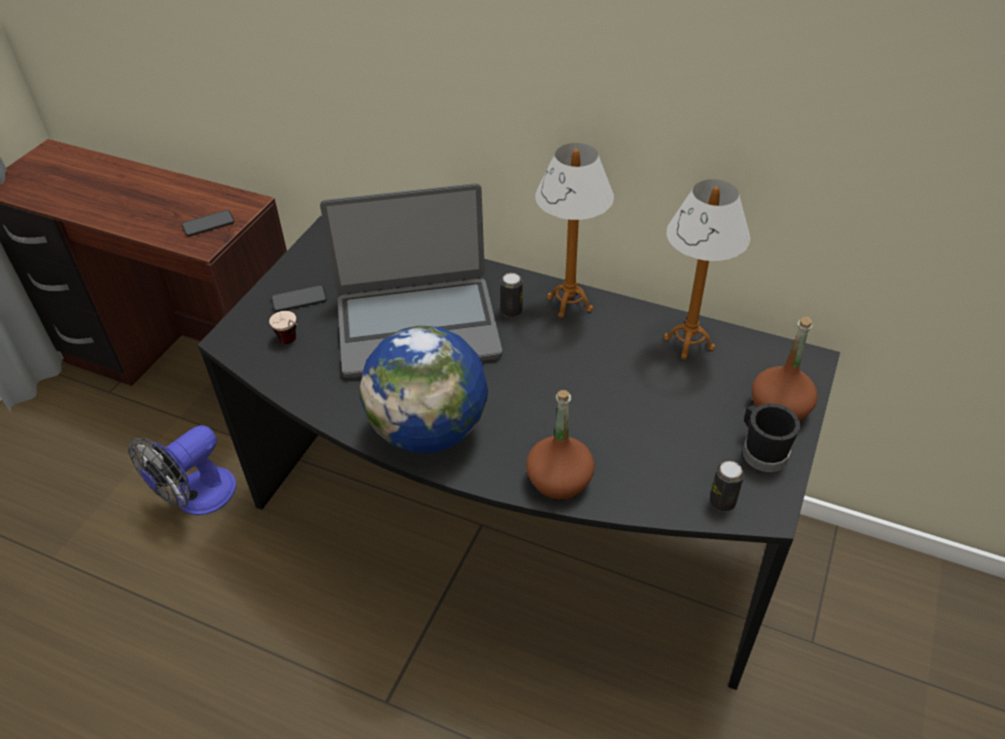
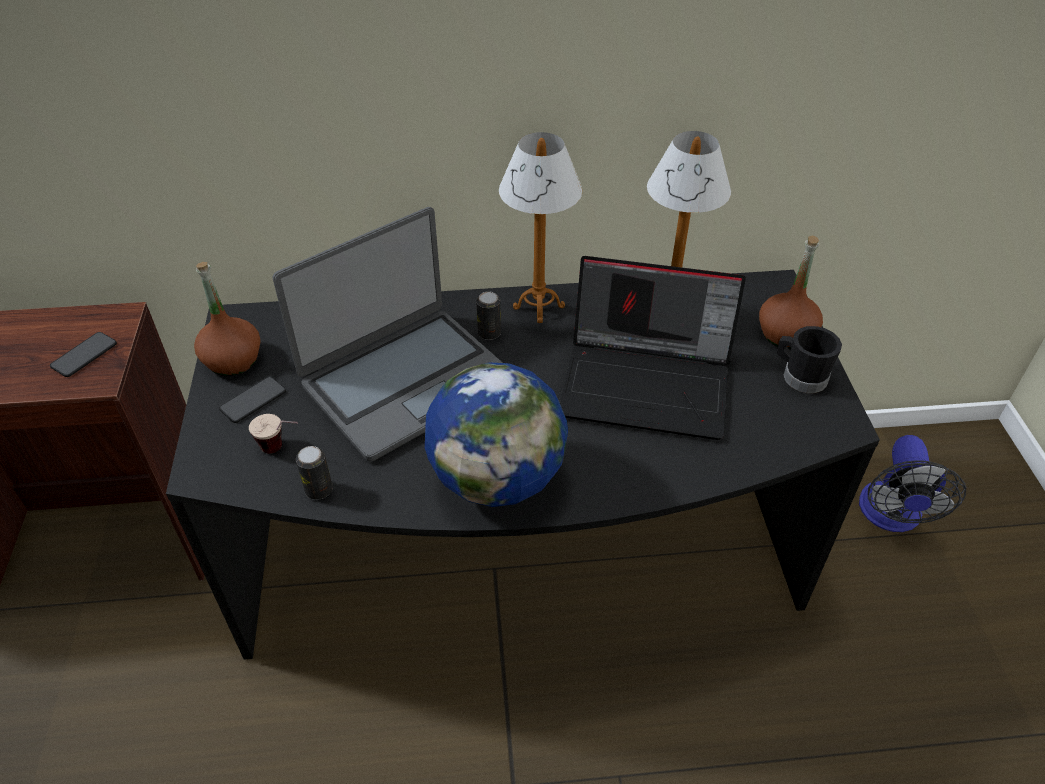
camera: 30 degrees left, 0 degrees up
fan [128,425,237,515] -> fan moved to [859,435,966,532]
brown bottle [526,390,595,500] -> brown bottle moved to [194,262,260,376]
can [709,461,744,511] -> can moved to [296,446,333,500]
none -> laptop [560,256,746,440]

